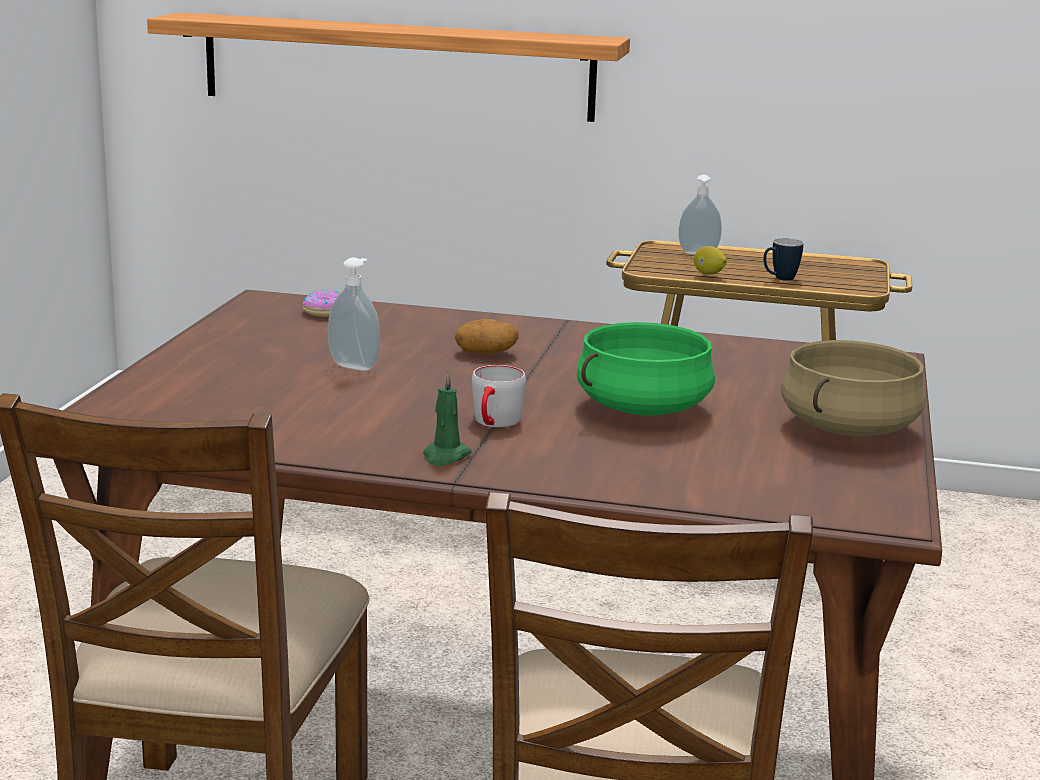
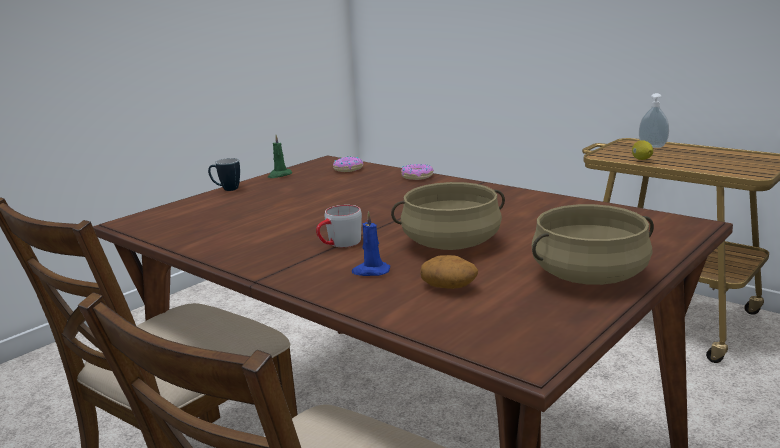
camera: 30 degrees right, 0 degrees up
shelf [147,12,630,122] -> none
soap dispenser [328,257,380,371] -> none
green candle [423,372,472,466] -> green candle moved to [268,135,292,178]
potato [455,319,519,354] -> potato moved to [420,255,478,289]
green cooking pot [577,322,715,416] -> beige cooking pot [391,182,505,250]
mug [763,238,804,281] -> mug moved to [208,158,240,191]
none -> blue candle [352,211,390,276]
none -> donut [401,164,434,180]

